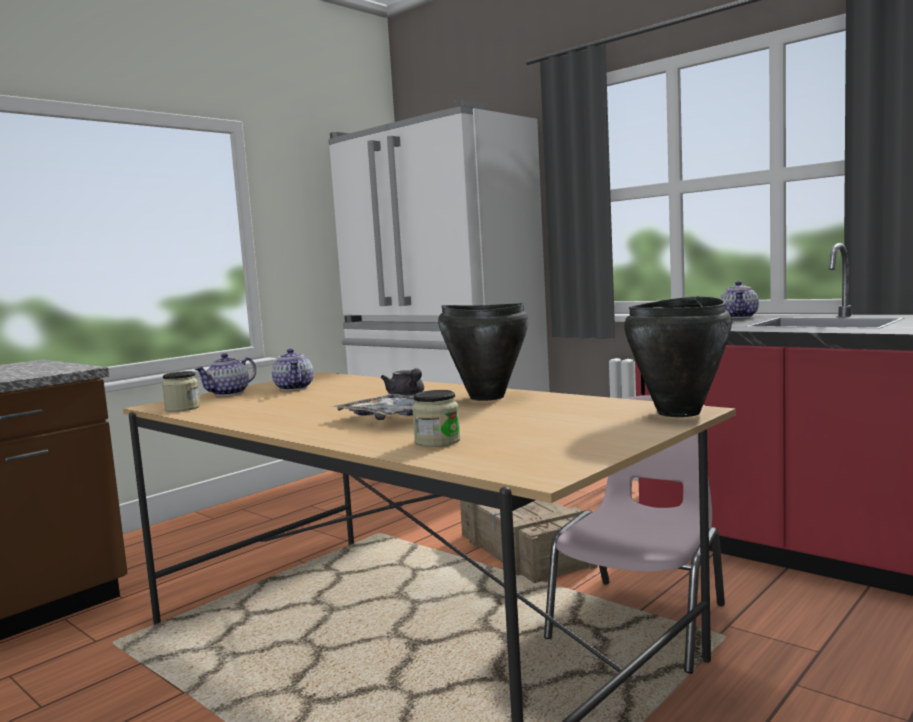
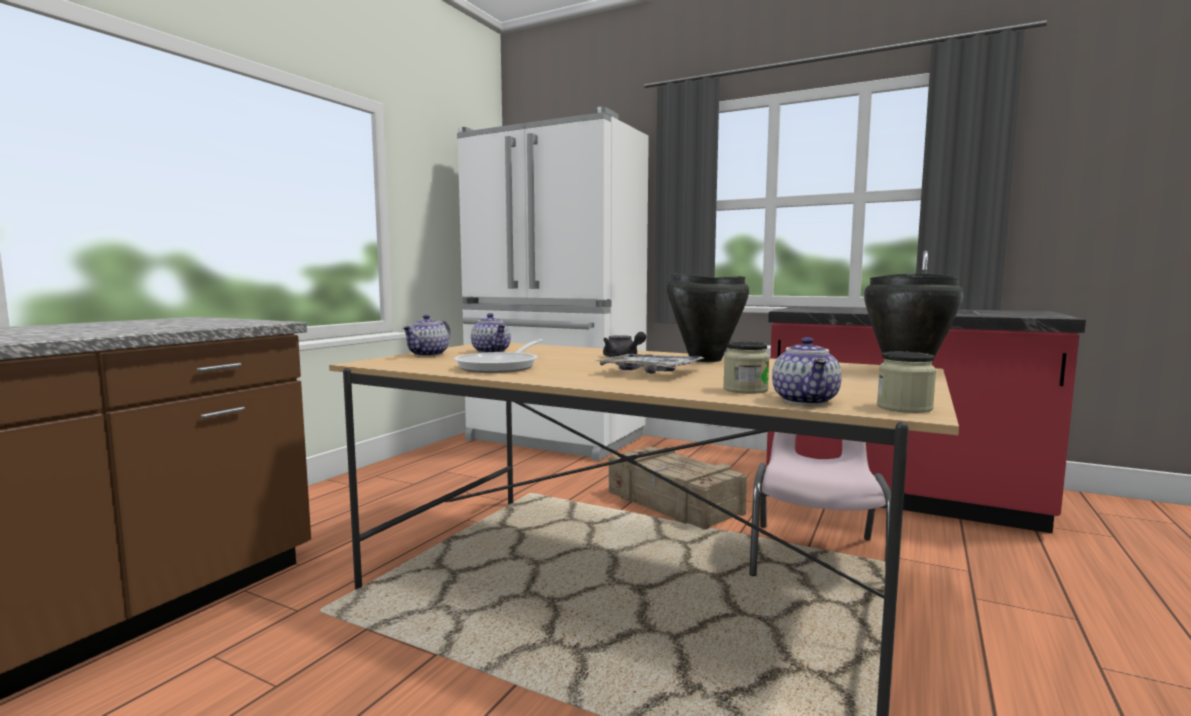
camera: 15 degrees left, 0 degrees up
jar [162,371,200,412] -> jar moved to [877,352,936,413]
teapot [720,281,759,318] -> teapot moved to [772,337,841,405]
none -> frying pan [454,339,543,373]

